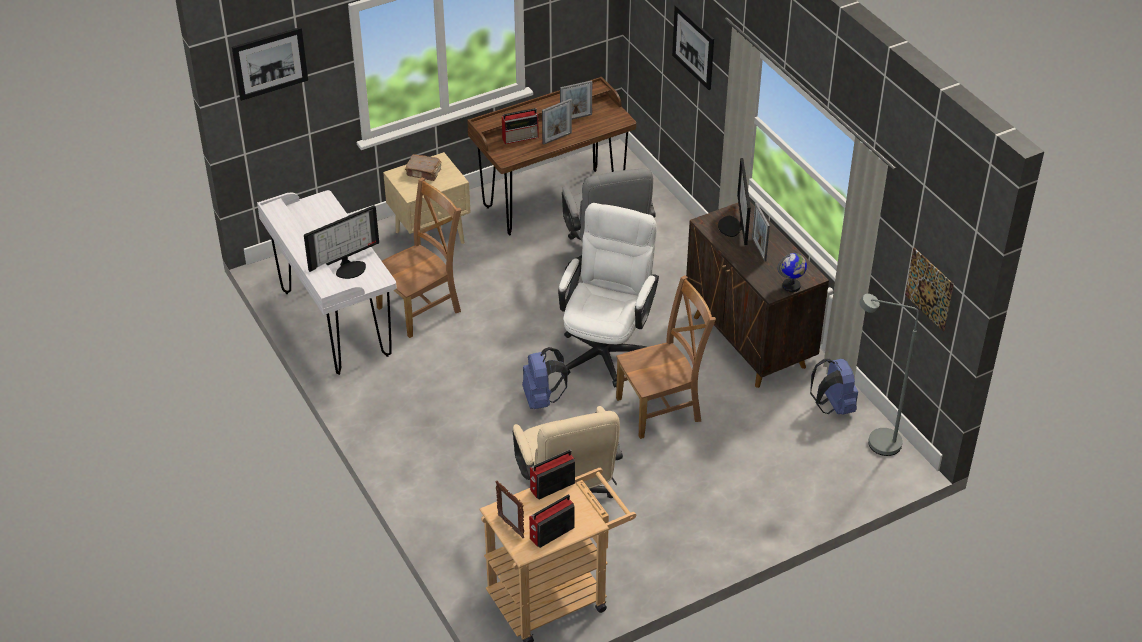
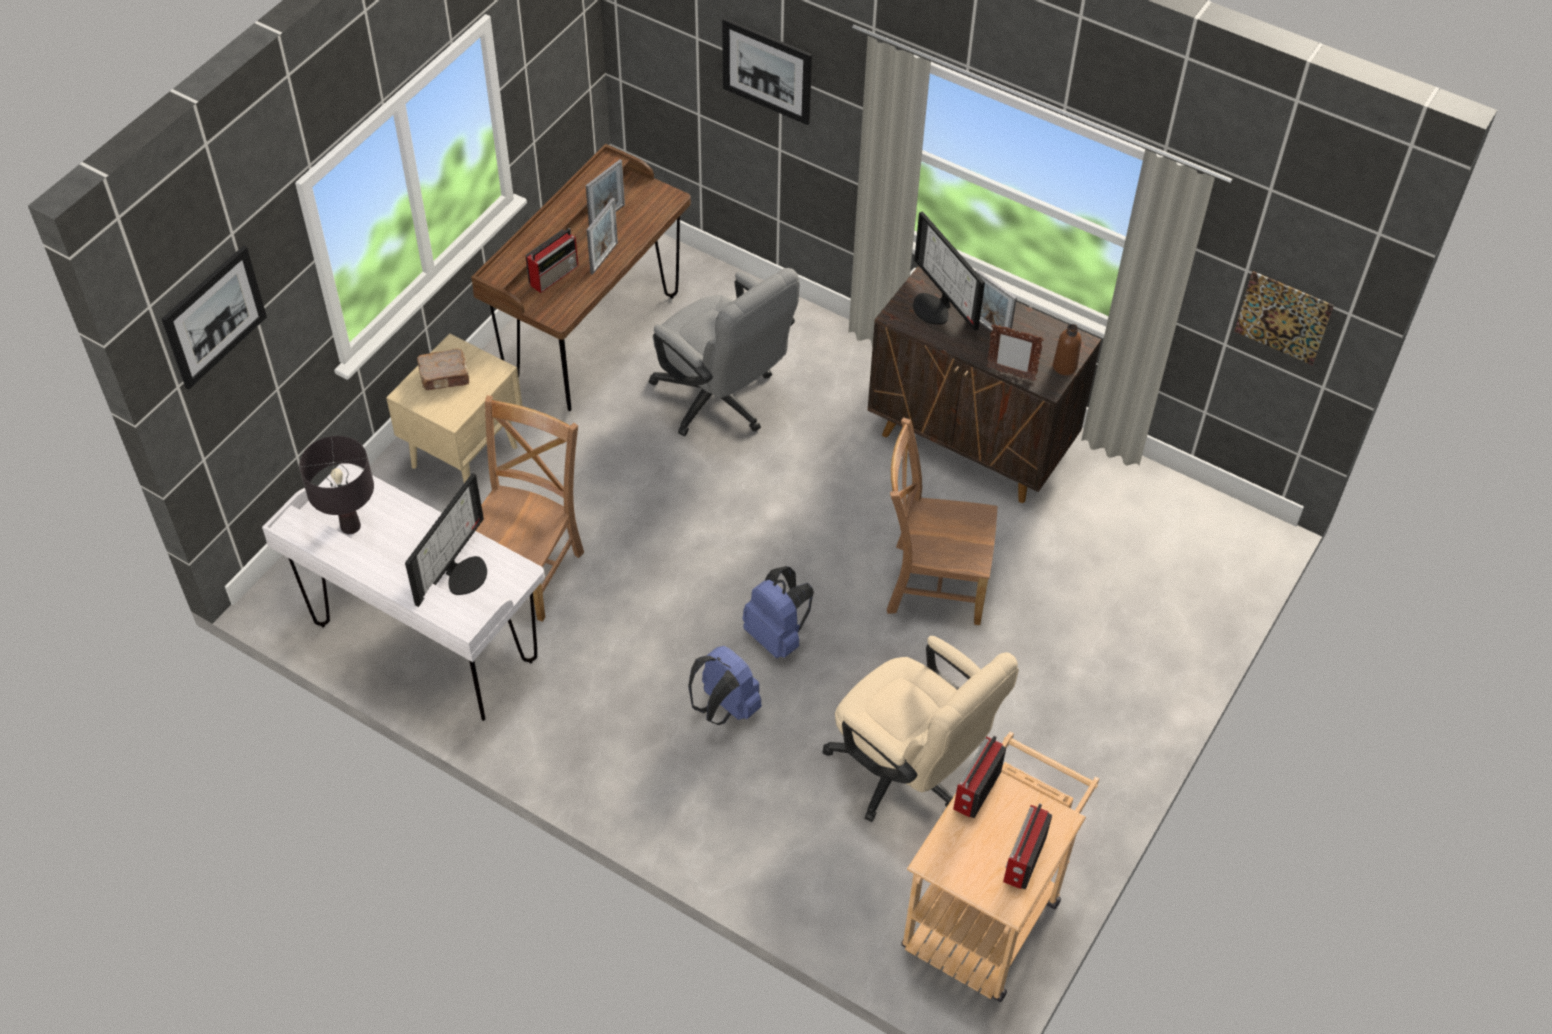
camera: 30 degrees left, 10 degrees up
picture frame [495,481,524,538] -> picture frame moved to [987,324,1044,381]
white office chair [558,203,659,388] -> none
brown chair [616,275,716,439] -> brown chair turned 120 degrees counterclockwise [887,417,997,625]
globe [777,253,807,292] -> brown bottle [1053,324,1081,375]
blue backpack [810,359,858,415] -> blue backpack moved to [688,646,762,725]
grey floor lamp [859,293,919,456] -> none
none -> black table lamp [299,436,374,534]

